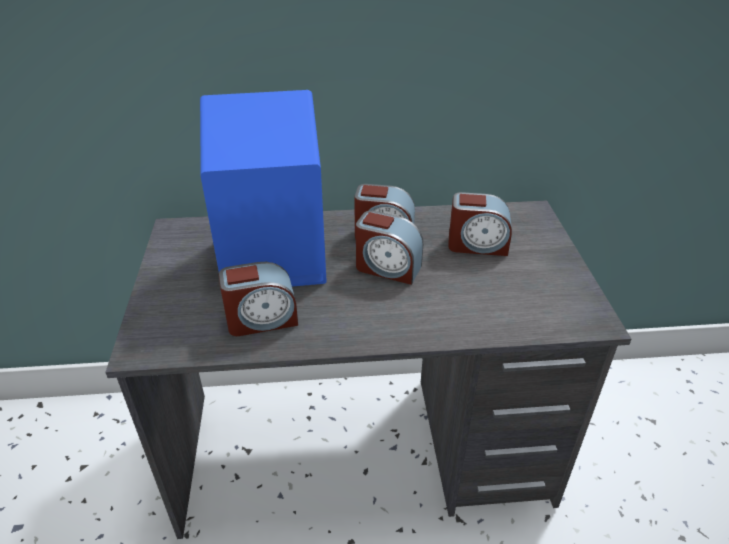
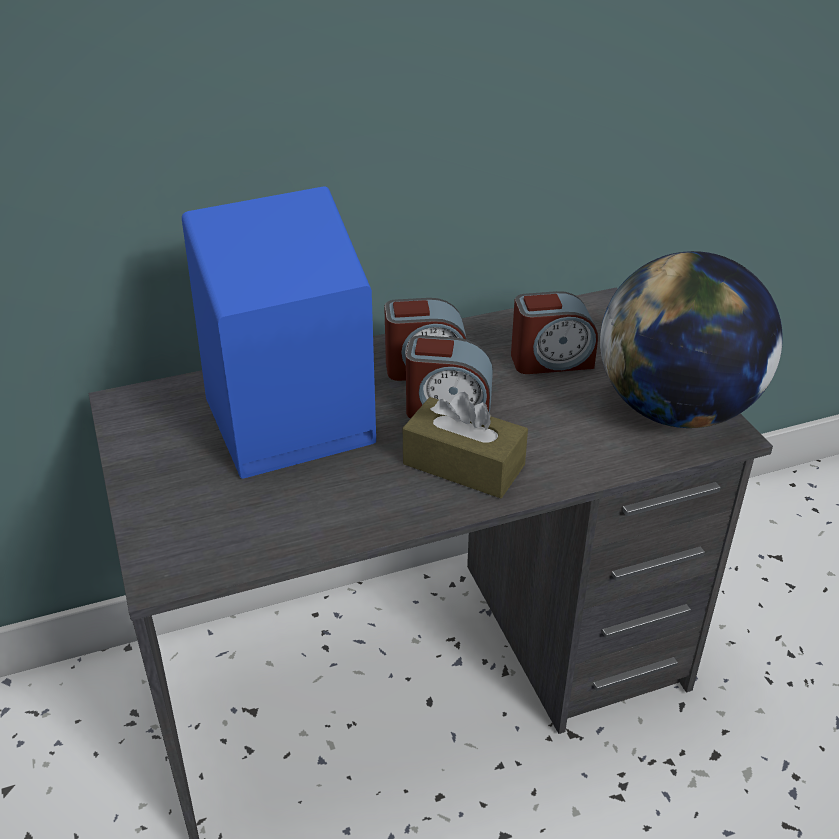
camera: 15 degrees left, 0 degrees up
alarm clock [219,262,298,336] -> none
none -> brown tissue box [403,392,528,498]
none -> globe [600,251,783,428]

